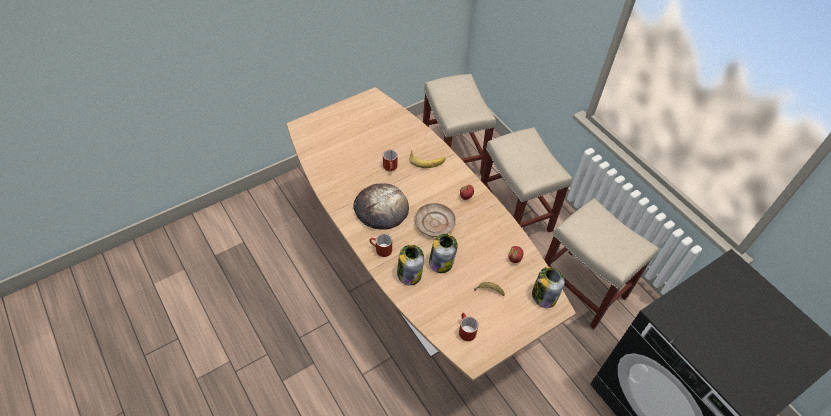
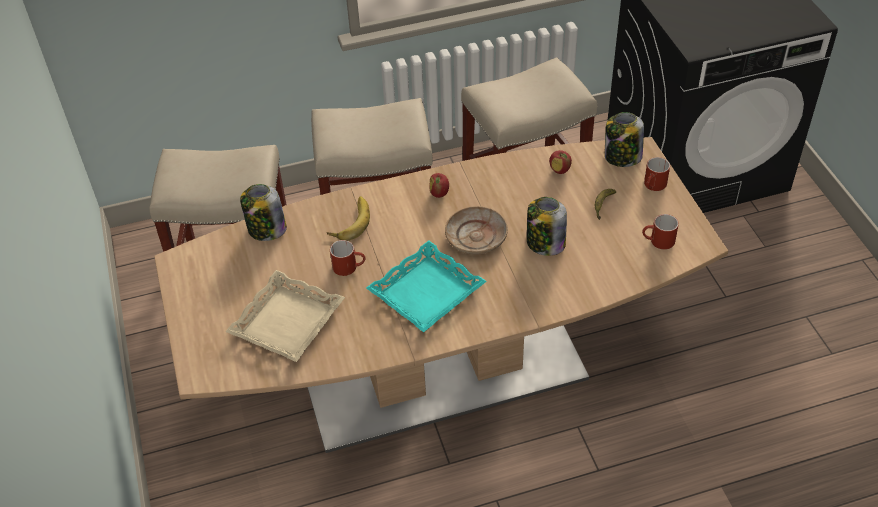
camera: 70 degrees left, 5 degrees down
bread [353,183,409,230] -> turquoise tray [366,241,487,332]
red mug [369,234,392,257] -> red mug moved to [644,157,670,191]
jar [397,245,424,285] -> jar moved to [240,184,287,241]
none -> beige tray [225,270,345,362]

